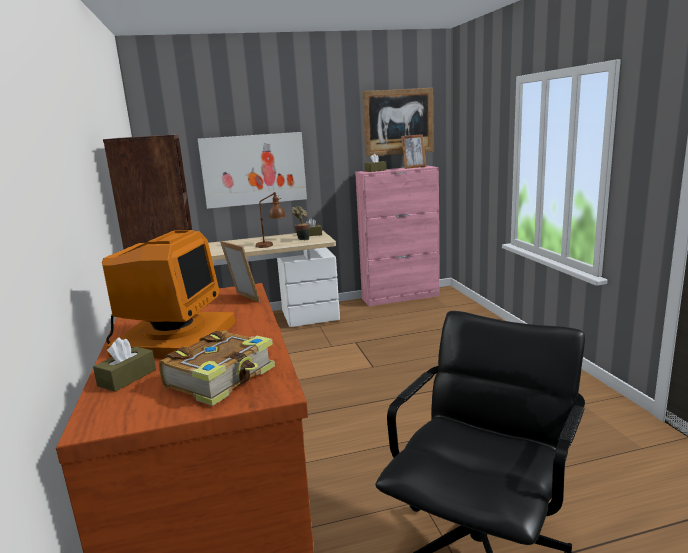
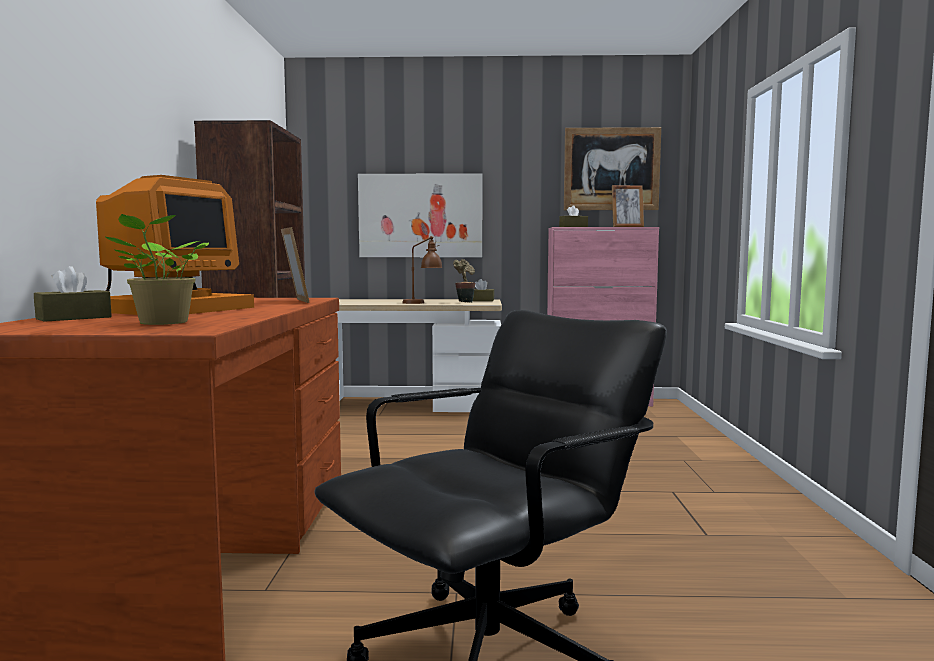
camera: 15 degrees right, 10 degrees down
book [159,330,275,406] -> potted plant [104,214,209,325]

